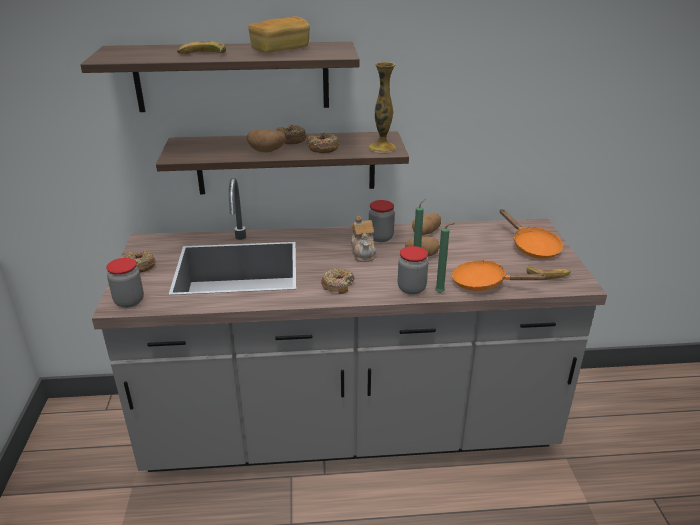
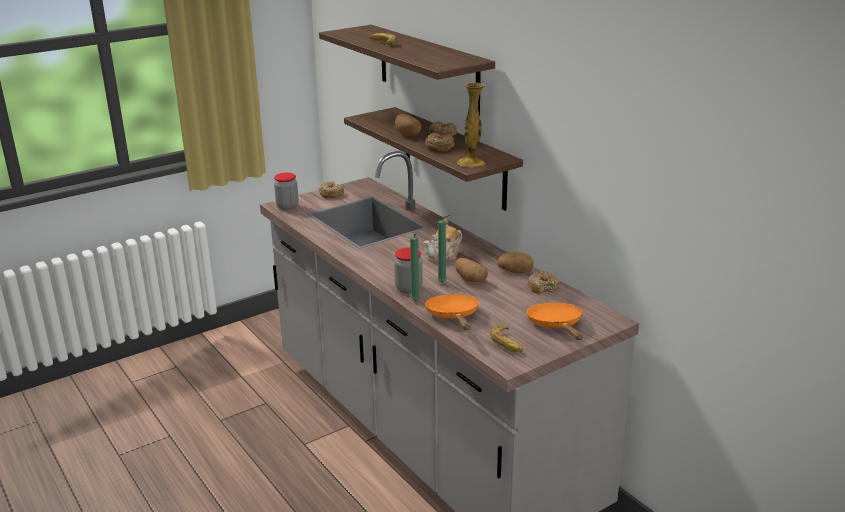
camera: 60 degrees right, 5 degrees down
bread [248,16,310,53] -> none
donut [321,268,354,294] -> donut moved to [527,271,559,294]
jar [369,200,395,242] -> none
orange frying pan [500,209,563,259] -> orange frying pan turned 135 degrees clockwise [527,302,583,340]

